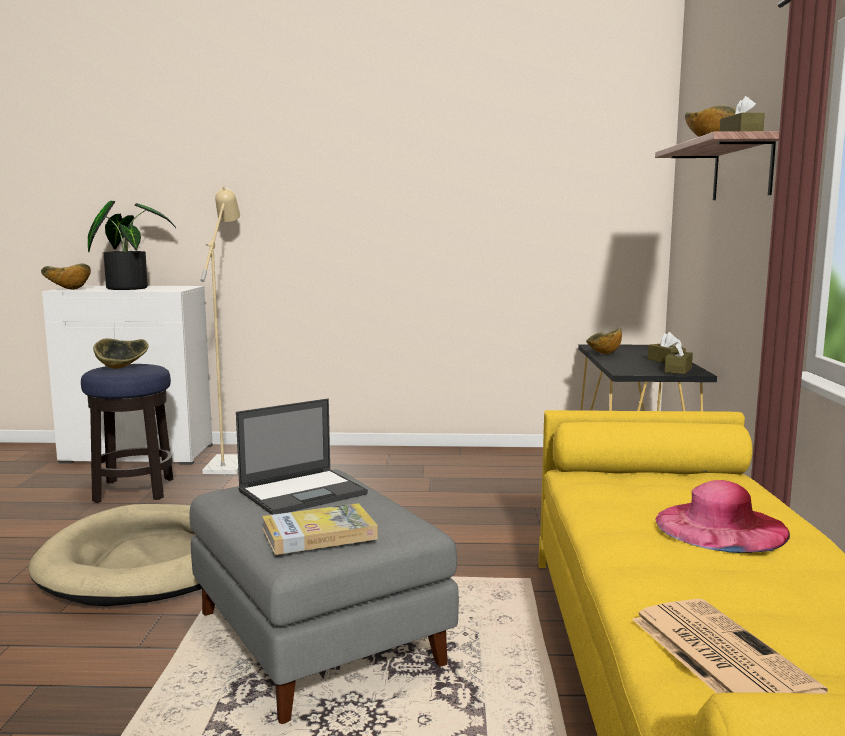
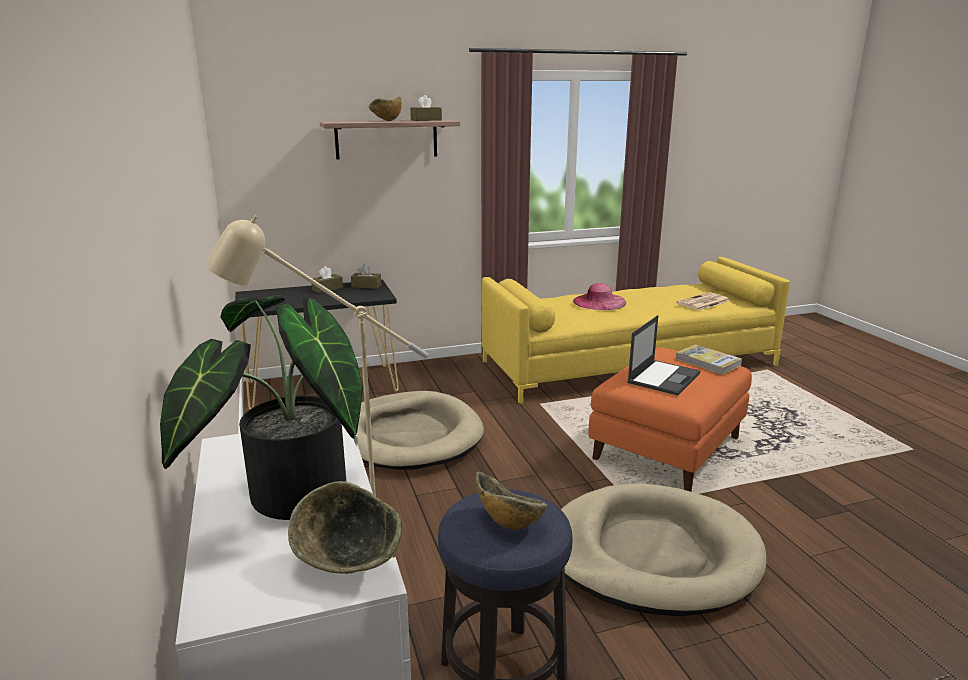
camera: 110 degrees left, 10 degrees up
grey ottoman [190,470,459,724] -> orange ottoman [588,347,752,492]
laptop [236,398,368,515] -> laptop turned 90 degrees clockwise [627,315,700,395]
bowl [586,328,622,354] -> none
none -> beige dog bed [357,391,484,470]

